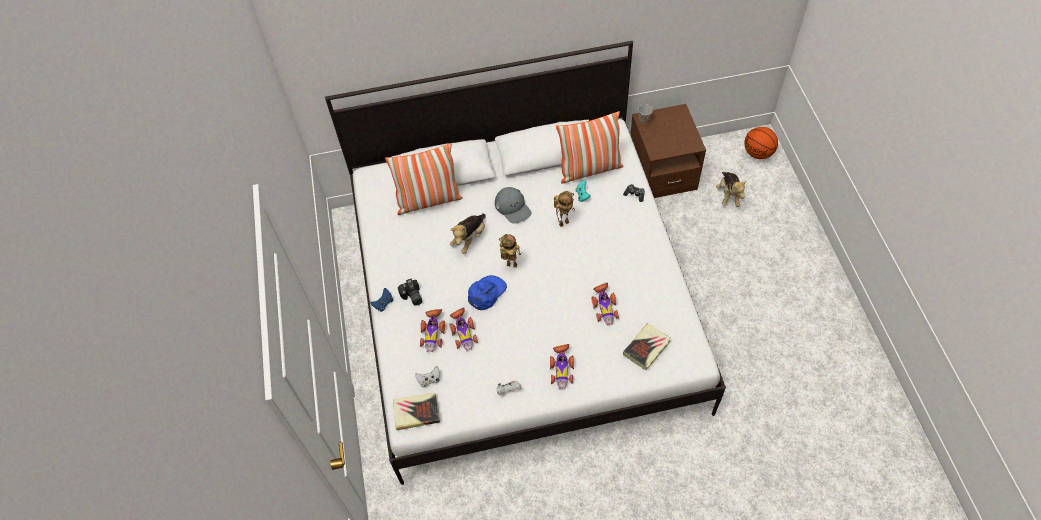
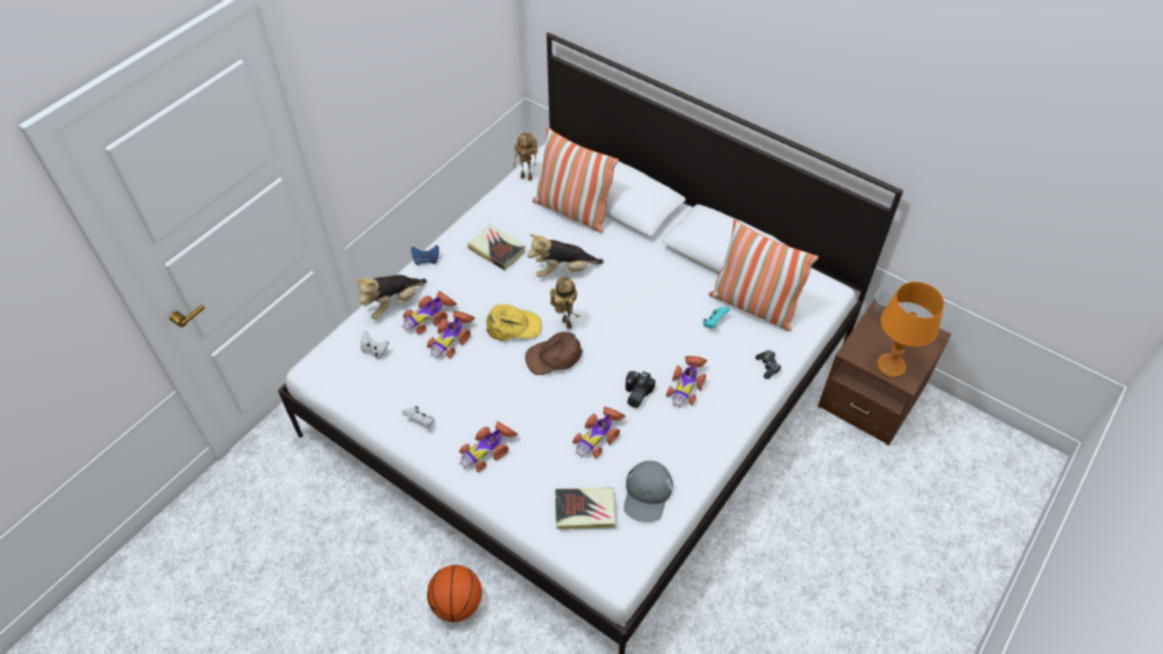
camera: 45 degrees right, 5 degrees down
book [393,393,440,431] -> book moved to [468,224,526,271]
camera [398,278,422,306] -> camera moved to [625,371,655,408]
blue cap [468,275,507,310] -> yellow cap [486,304,542,341]
grey cap [495,187,531,224] -> grey cap moved to [624,461,673,522]
toy robot [554,191,575,227] -> toy robot moved to [513,133,537,181]
plush toy [716,172,746,207] -> plush toy moved to [354,275,427,319]
basketball [744,127,778,159] -> basketball moved to [427,565,482,622]
none -> brown cap [525,332,582,375]
none -> toy car [666,356,707,408]
none -> orange table lamp [876,282,944,378]

